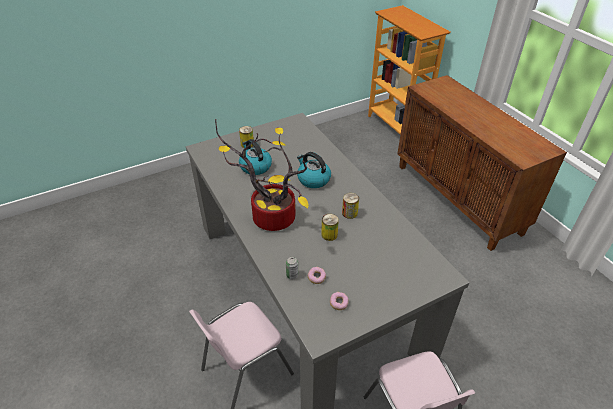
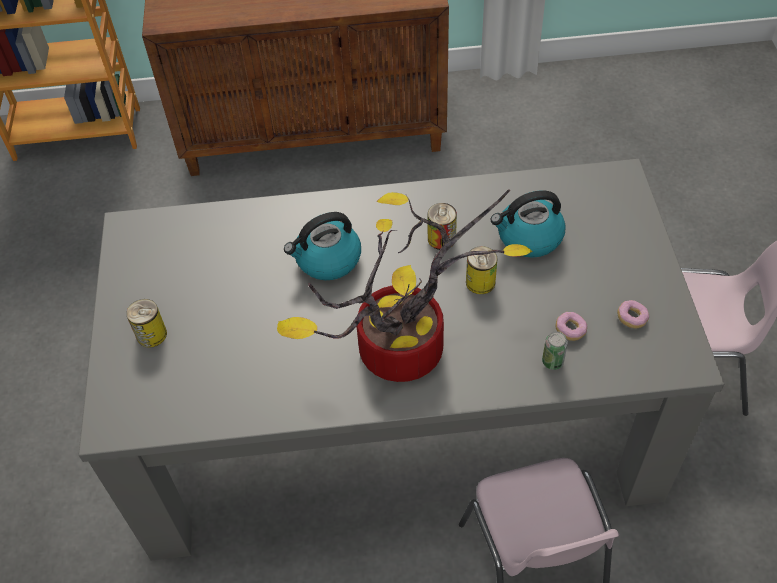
camera: 65 degrees left, 10 degrees up
kettle [239,139,272,175] -> kettle moved to [491,190,566,258]

